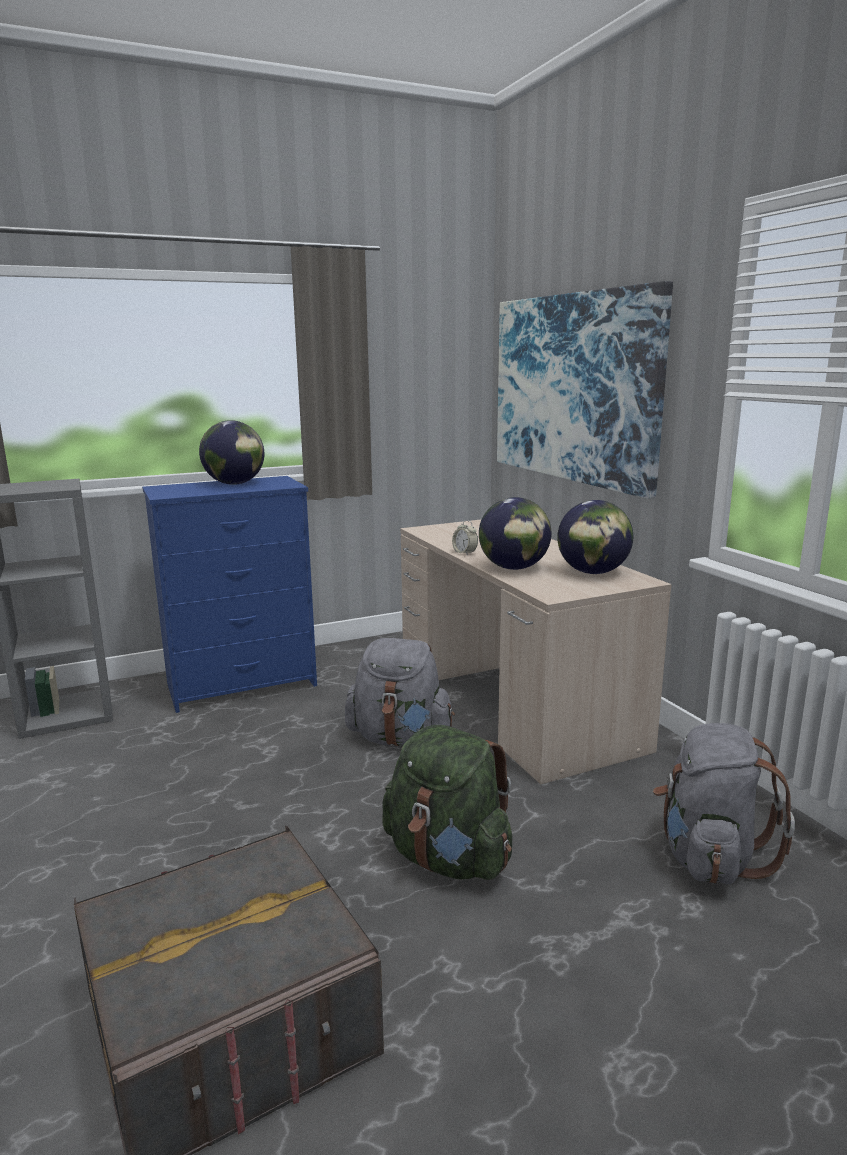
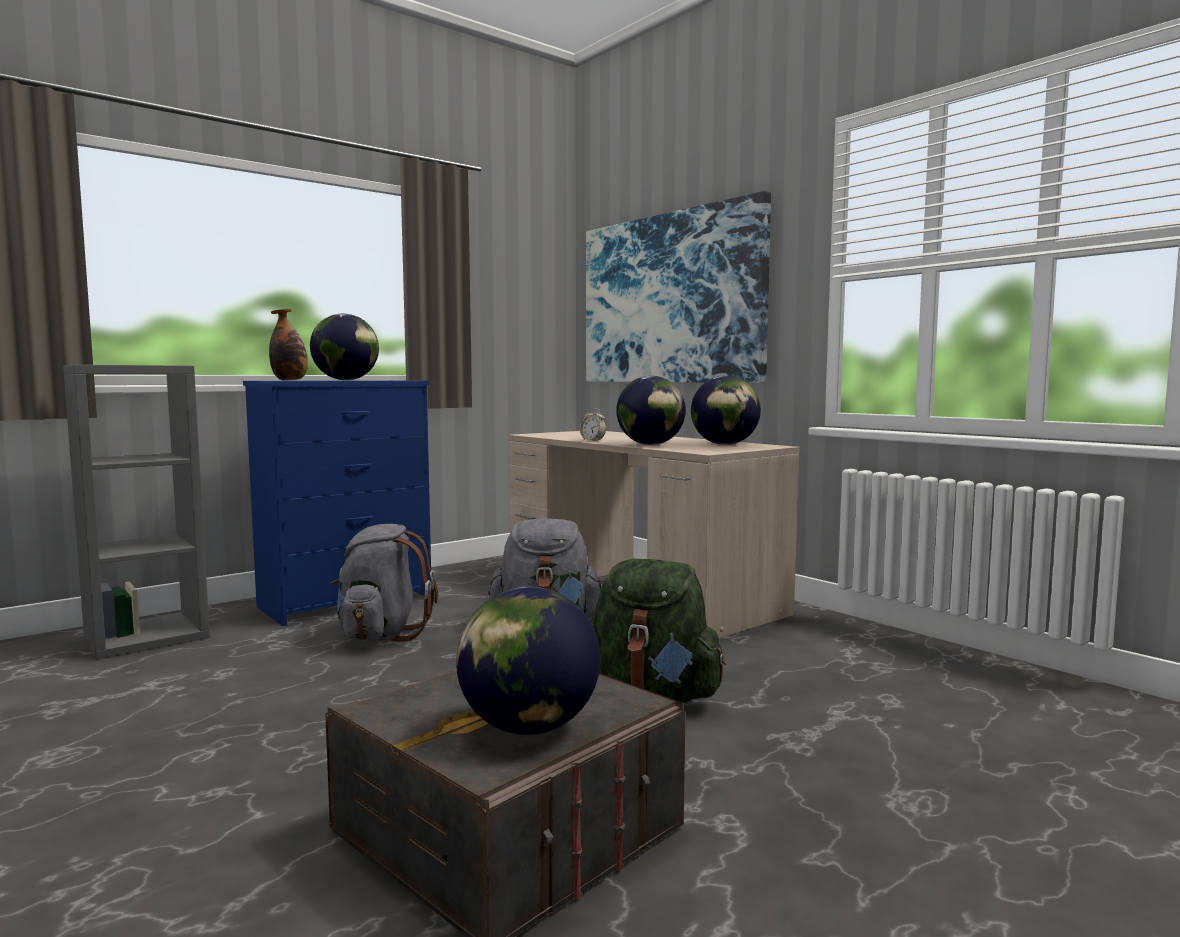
camera: 15 degrees left, 10 degrees down
grey backpack [653,723,795,884] -> grey backpack moved to [330,524,438,641]
none -> bottle [269,309,308,381]
none -> globe [456,587,600,735]

